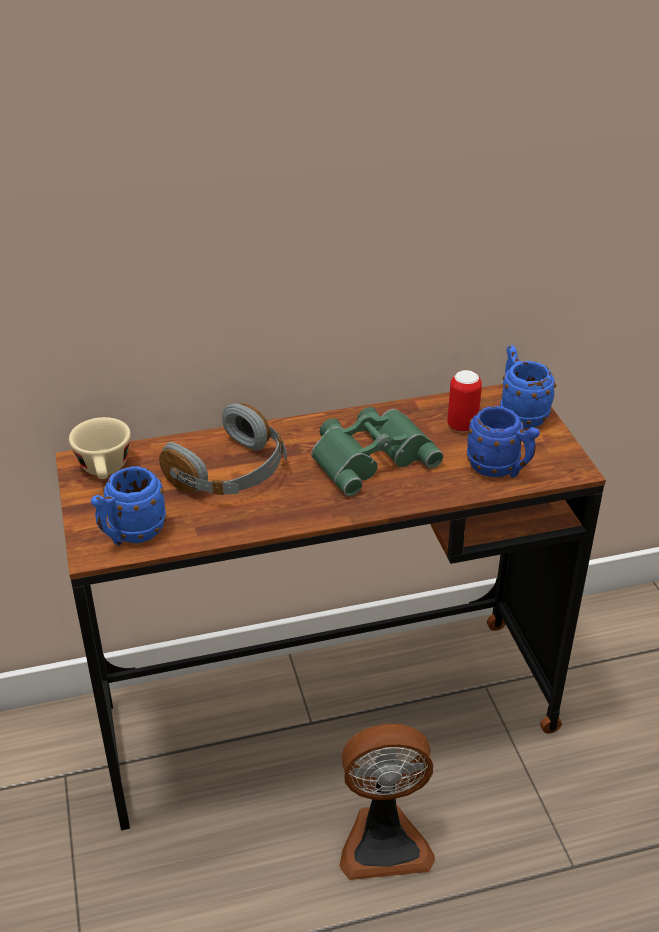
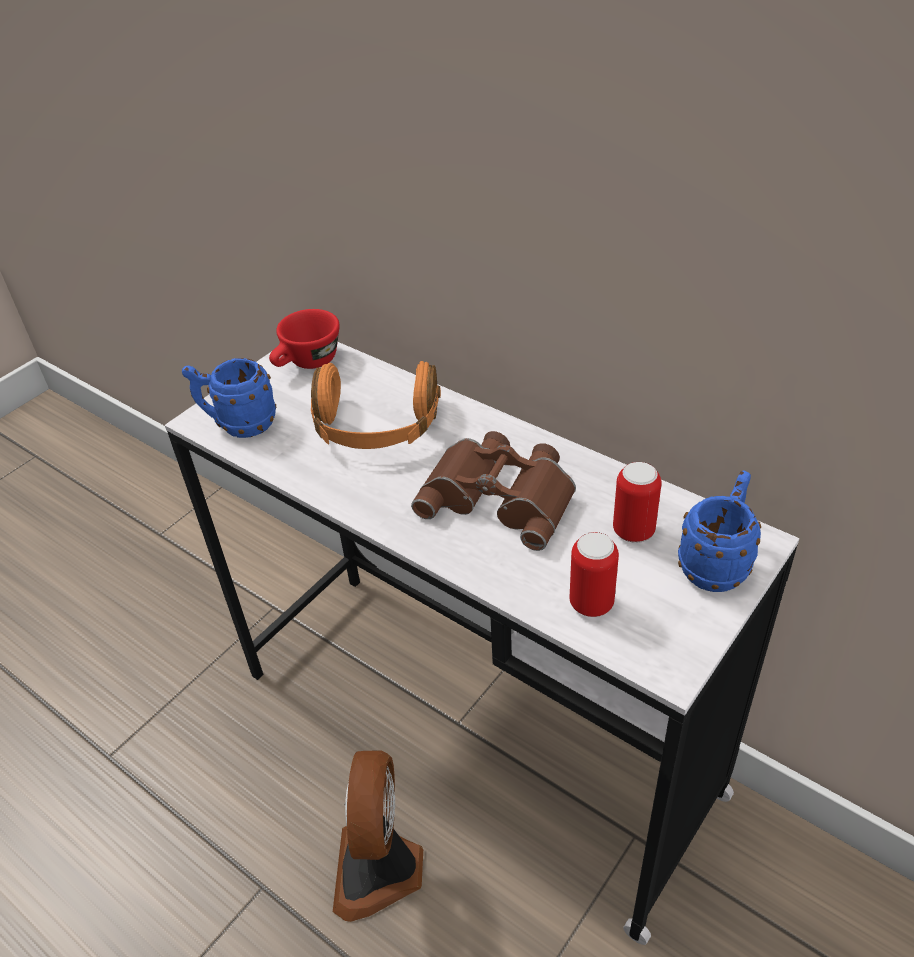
camera: 55 degrees right, 5 degrees up
brown desk [55,384,606,830] -> white desk [165,342,799,945]
beige cup [69,417,131,479] -> red cup [269,309,339,369]
grey headphones [159,403,287,495] -> orange headphones [311,361,441,449]
green binoculars [311,407,443,496] -> brown binoculars [411,431,576,551]
fan [340,723,435,880] -> fan turned 45 degrees clockwise [333,750,423,922]
blue mug [467,406,540,478] -> can [570,532,619,617]

